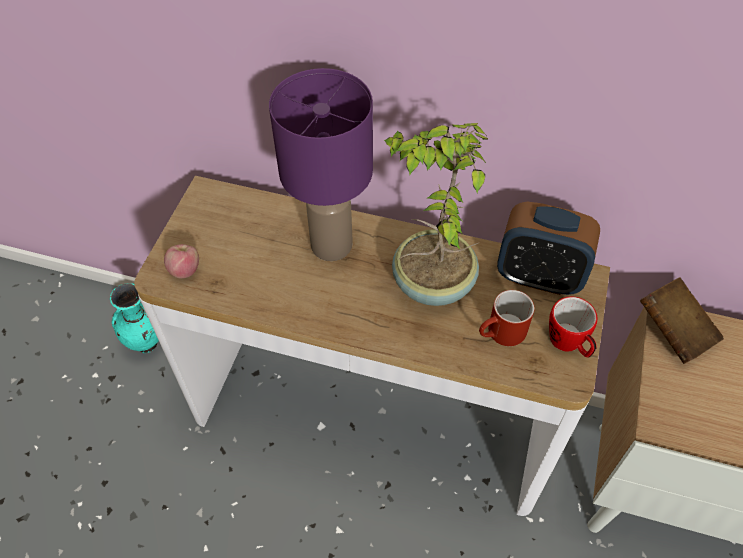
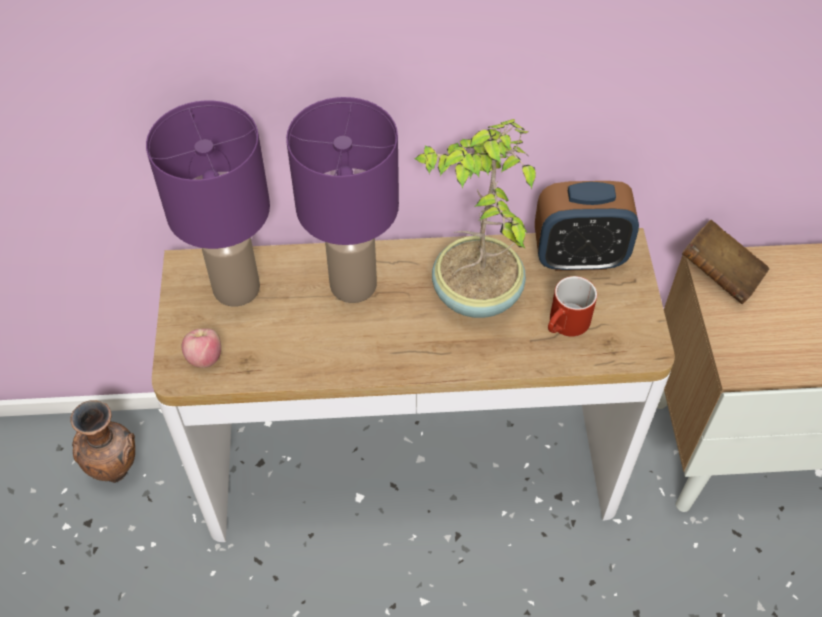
camera: 20 degrees left, 0 degrees up
turquoise vase [110,283,159,353] -> brown vase [70,400,135,483]
mug [549,297,597,358] -> none
none -> purple table lamp [146,101,270,307]

